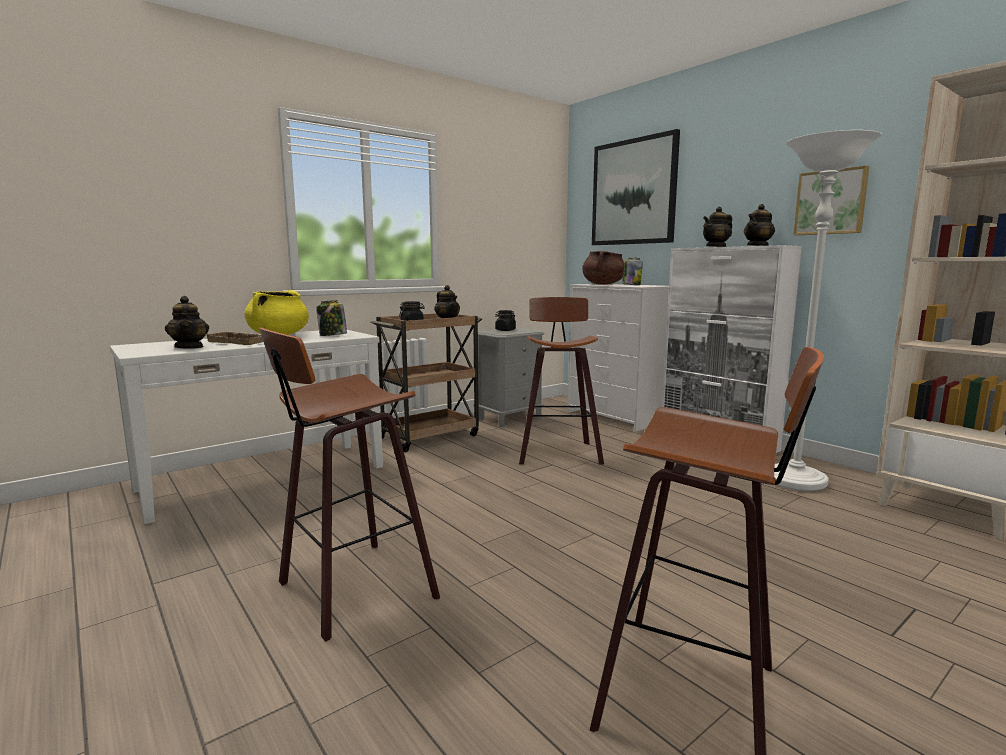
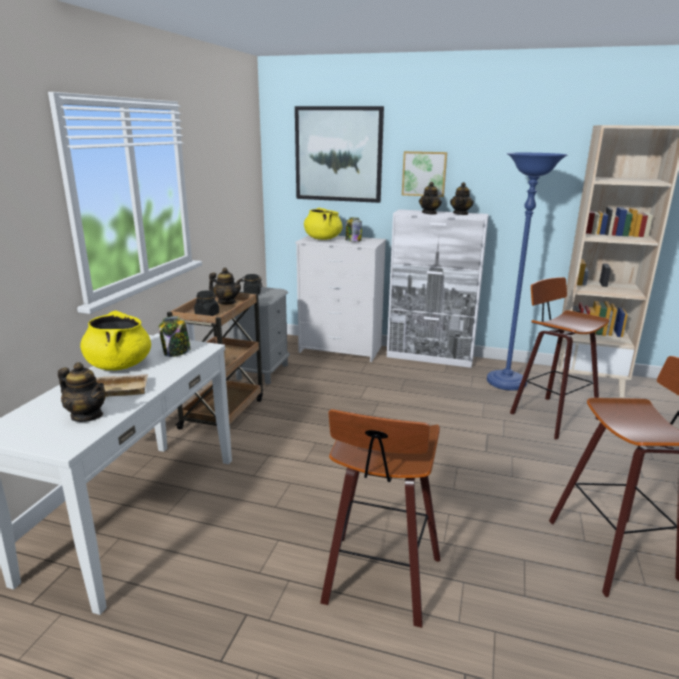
camera: 35 degrees left, 10 degrees up
stool [519,297,604,464] -> stool moved to [510,277,609,440]
brown cooking pot [582,251,624,284] -> yellow cooking pot [304,208,343,240]
white floor lamp [774,130,882,491] -> blue floor lamp [487,153,568,391]
picture [793,166,869,235] -> picture moved to [402,151,447,197]

